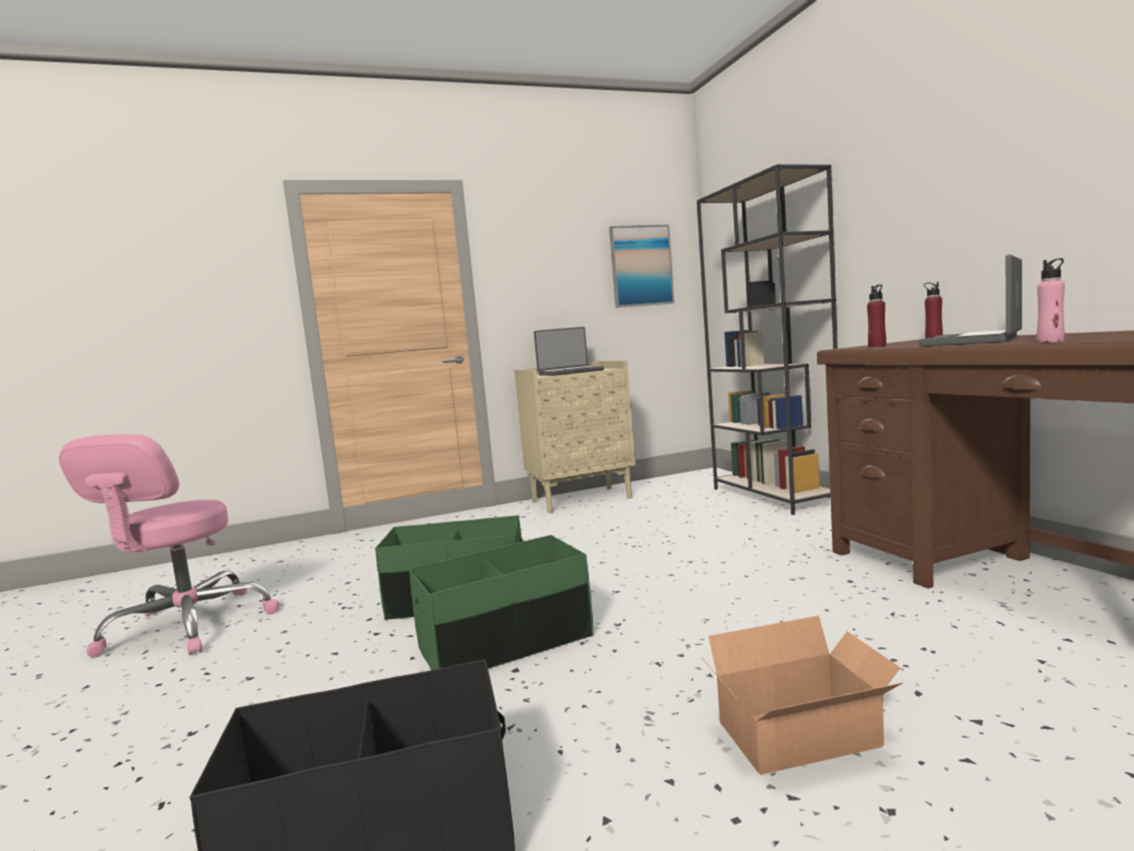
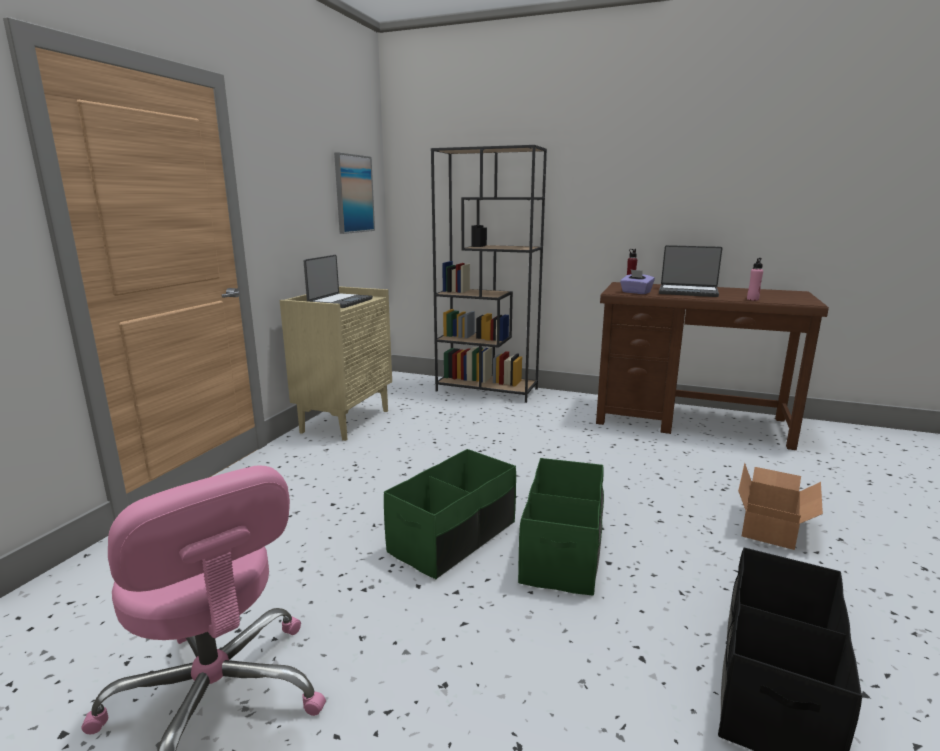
camera: 50 degrees left, 10 degrees up
red bottle [867,284,886,347] -> purple tissue box [620,270,655,294]
laptop [919,254,1022,347] -> laptop turned 60 degrees counterclockwise [659,245,723,297]

